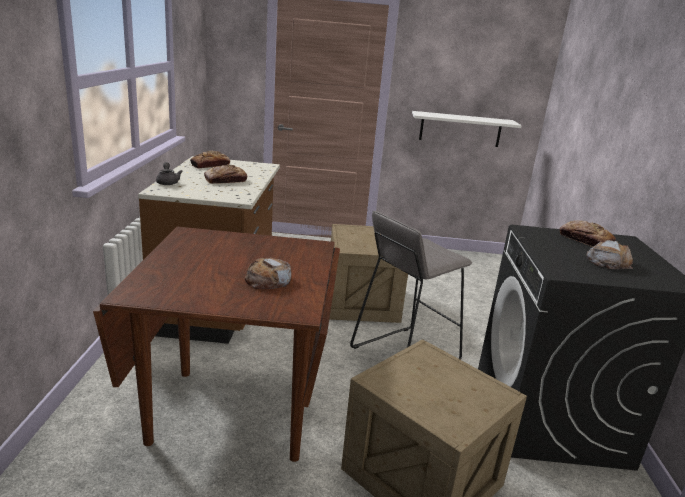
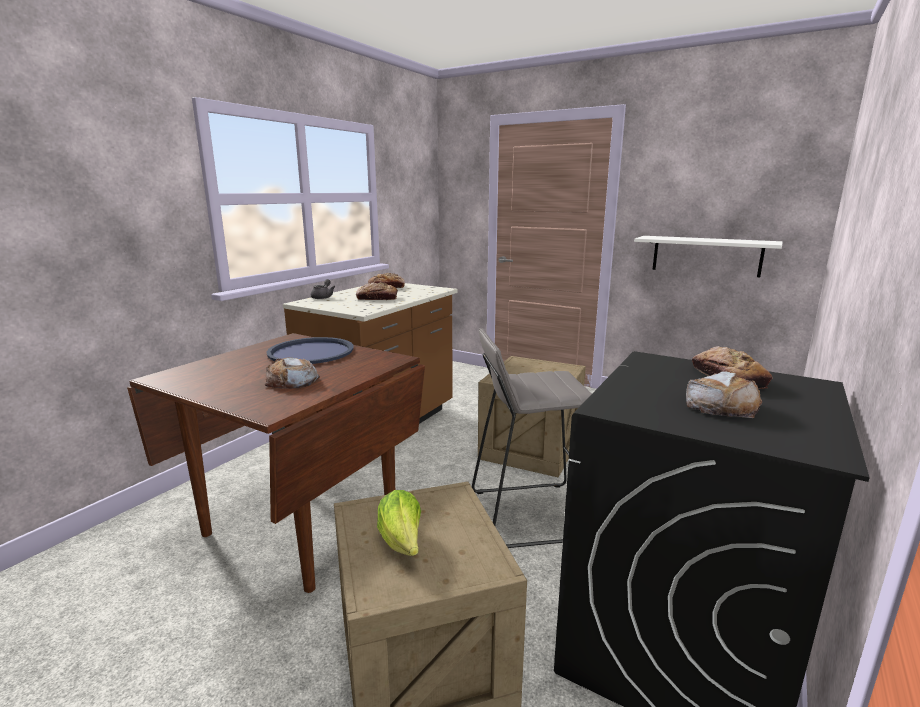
camera: 30 degrees right, 5 degrees down
none -> blue tray [266,337,354,364]
none -> lettuce [377,490,421,556]

